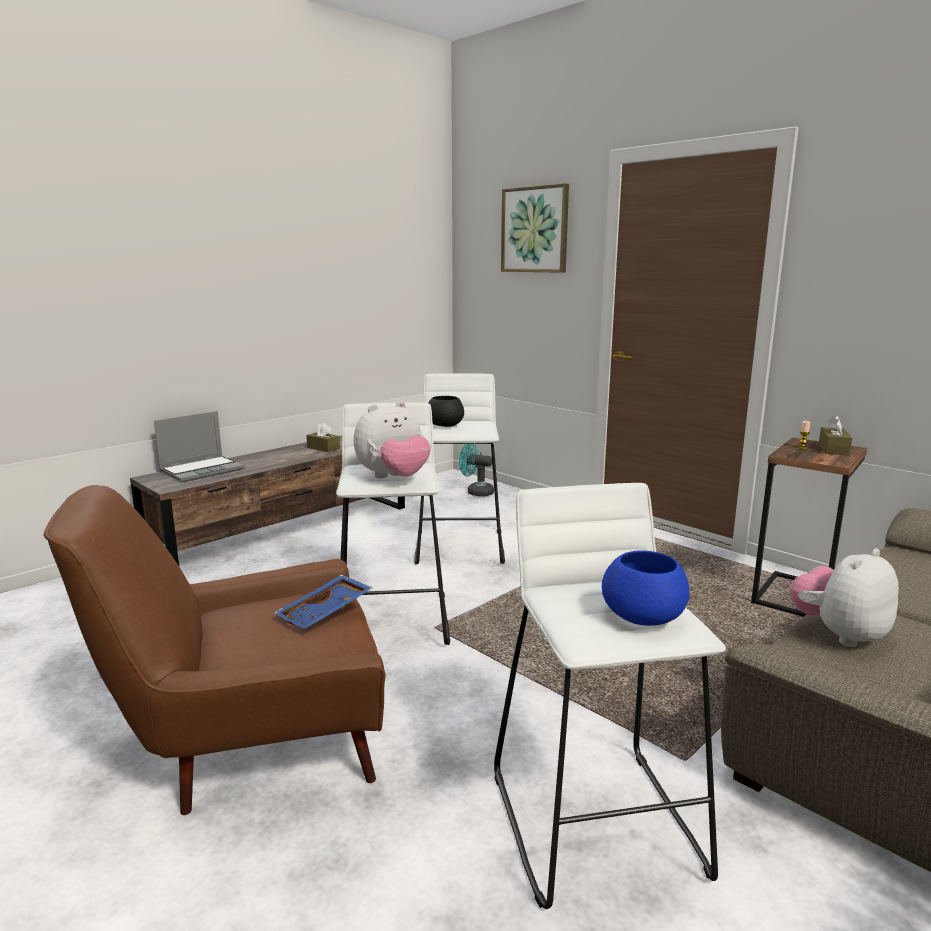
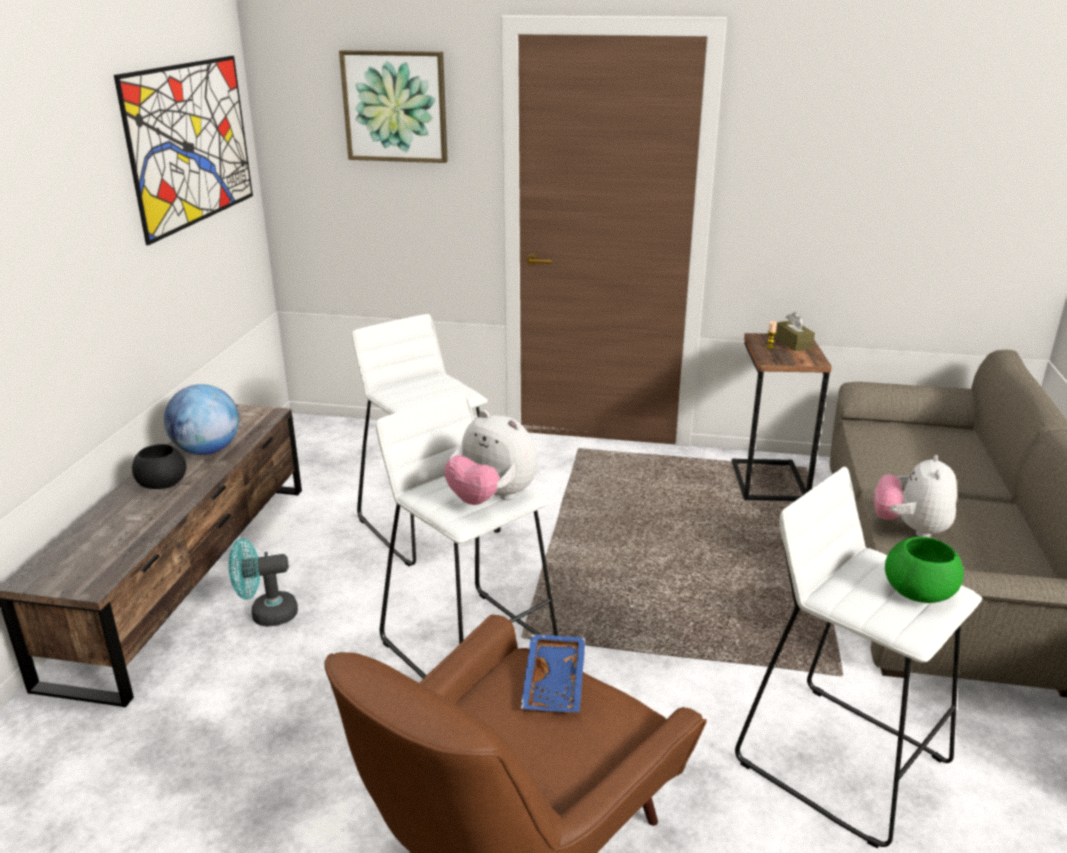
camera: 35 degrees left, 10 degrees up
laptop [154,411,244,482] -> none
brown tissue box [306,423,340,452] -> globe [164,384,239,455]
plush toy [354,401,431,479] -> plush toy turned 105 degrees clockwise [444,410,538,505]
black bowl [428,396,464,427] -> black bowl moved to [132,444,186,489]
turquoise fan [459,444,494,496] -> turquoise fan moved to [229,538,298,627]
blue bowl [602,550,689,626] -> green bowl [885,537,964,603]
none -> picture [114,56,253,245]

